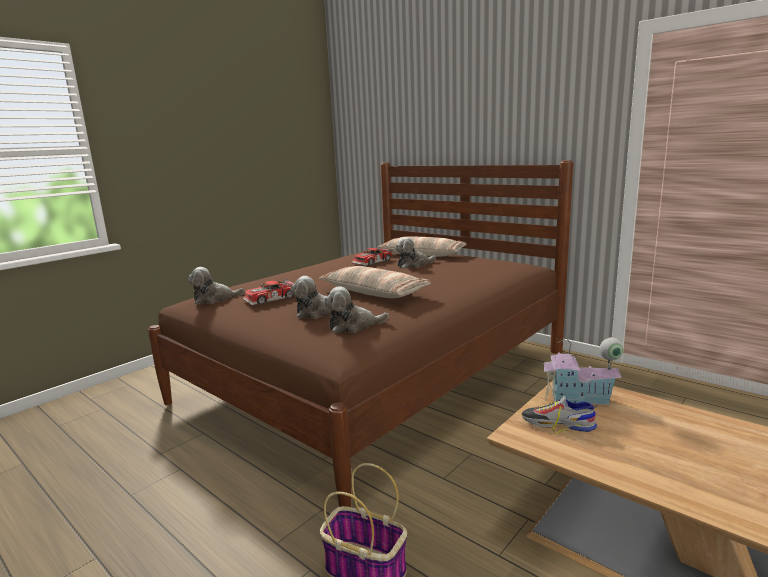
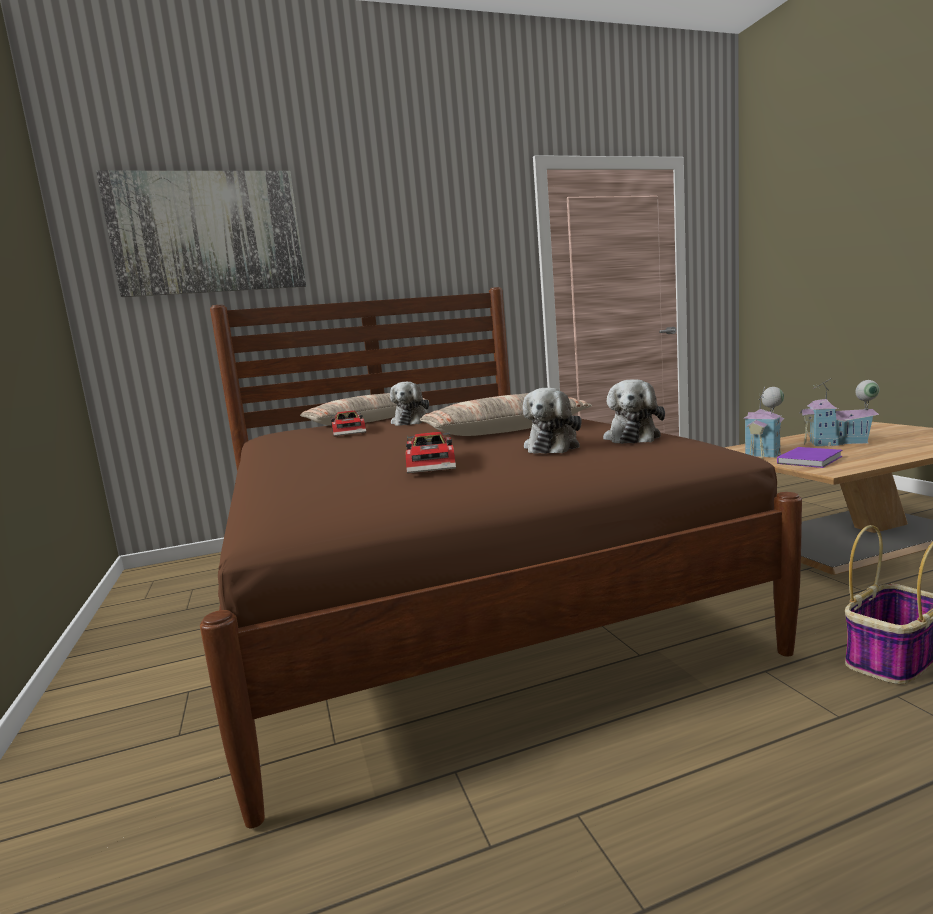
camera: 60 degrees left, 5 degrees down
plush toy [187,267,245,304] -> none
shoe [522,396,597,434] -> purple book [777,447,842,468]
none -> picture [96,171,306,297]
none -> toy house [799,378,879,446]

